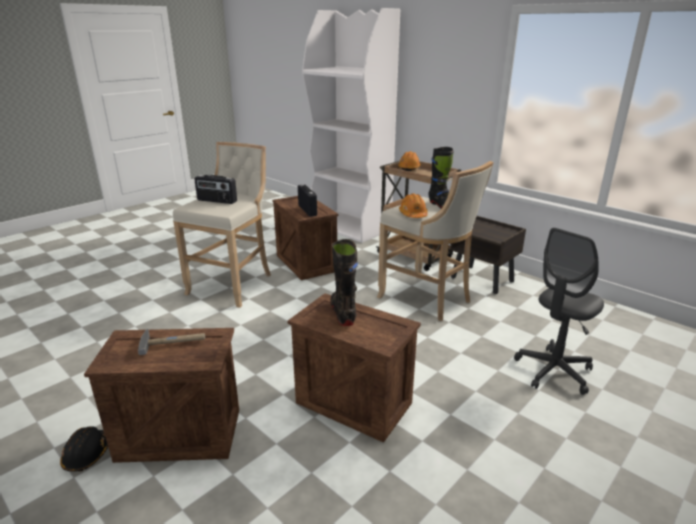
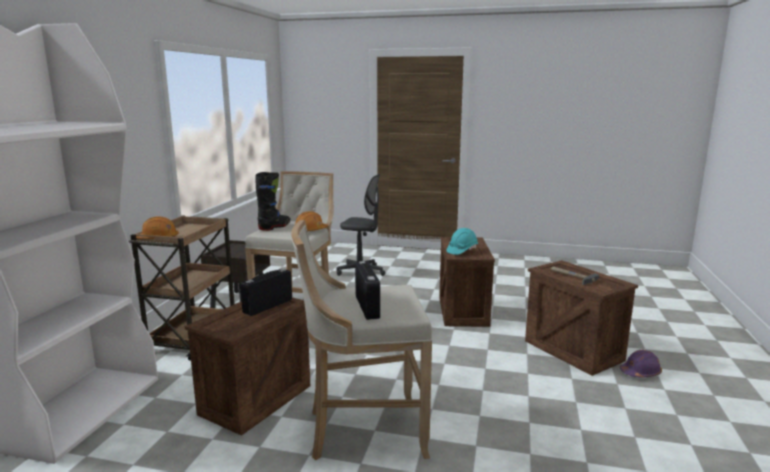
camera: 120 degrees left, 10 degrees down
black hard hat [60,426,108,472] -> purple hard hat [620,350,662,377]
black boot [330,239,358,326] -> turquoise hard hat [447,228,478,255]

